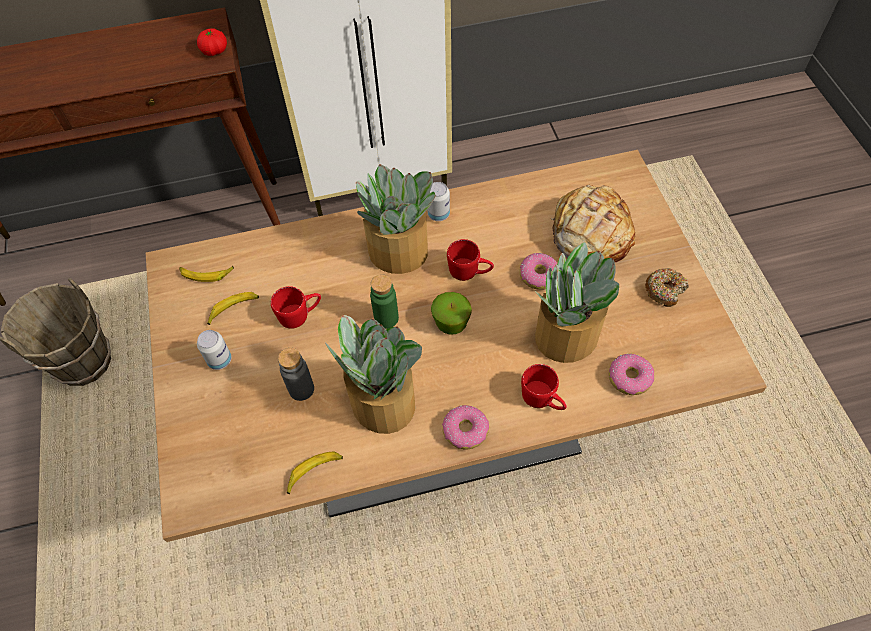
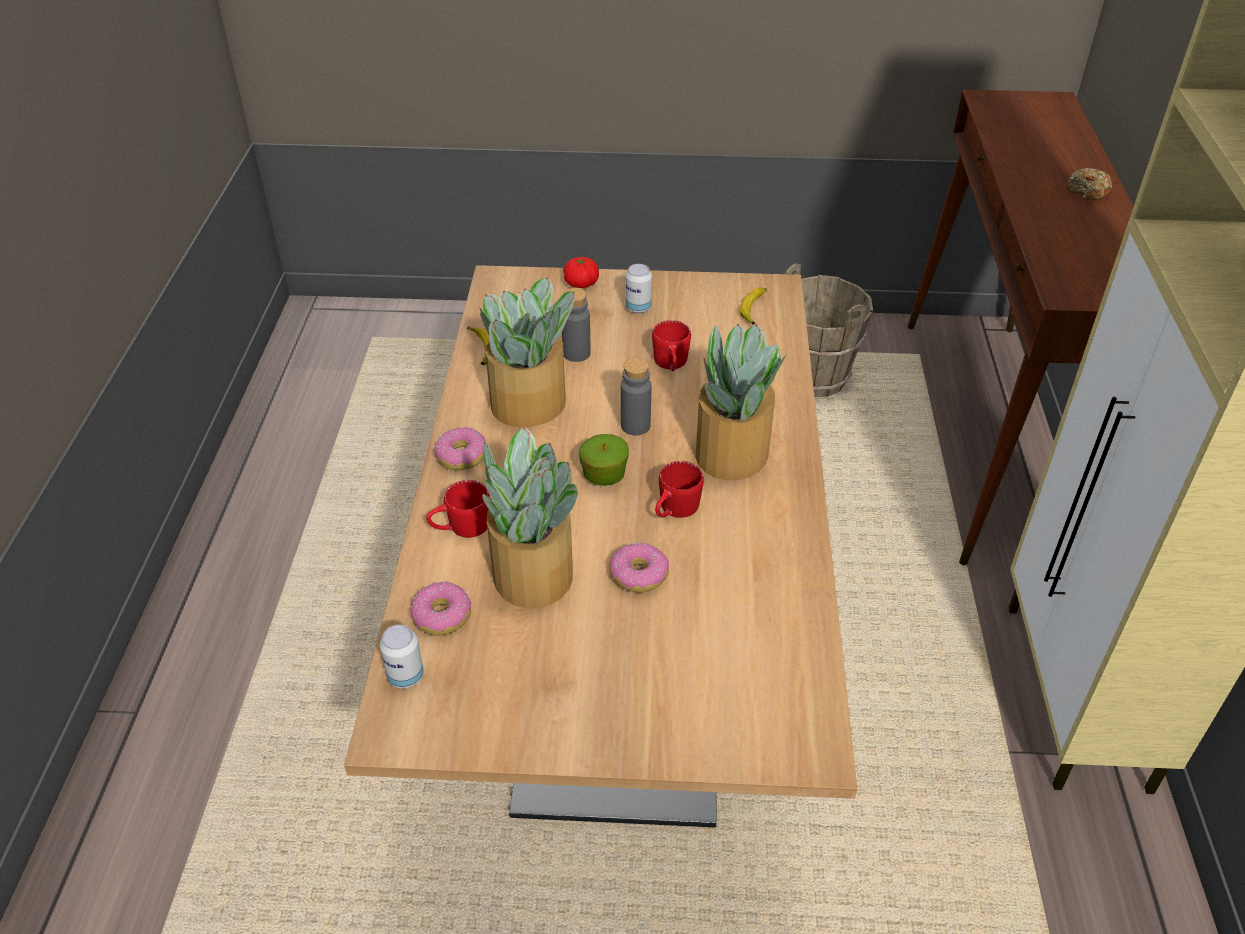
camera: 105 degrees right, 15 degrees down
tomato [197,28,227,56] -> tomato moved to [564,257,599,288]
banana [207,292,259,325] -> none
green bottle [370,274,399,329] -> grey bottle [621,358,651,435]
can [427,182,450,221] -> can moved to [380,625,424,689]
bread [551,185,635,262] -> none
donut [645,268,689,307] -> donut moved to [1067,168,1113,200]

